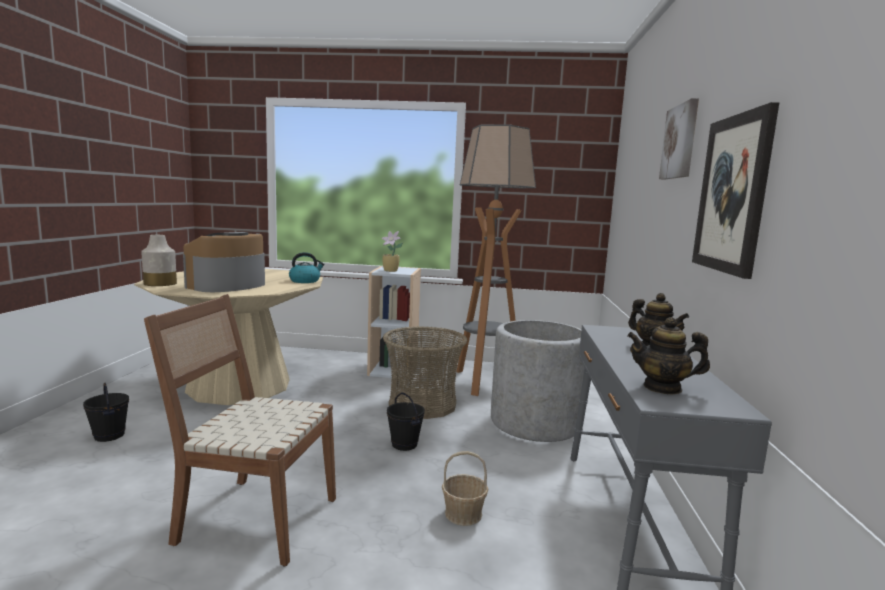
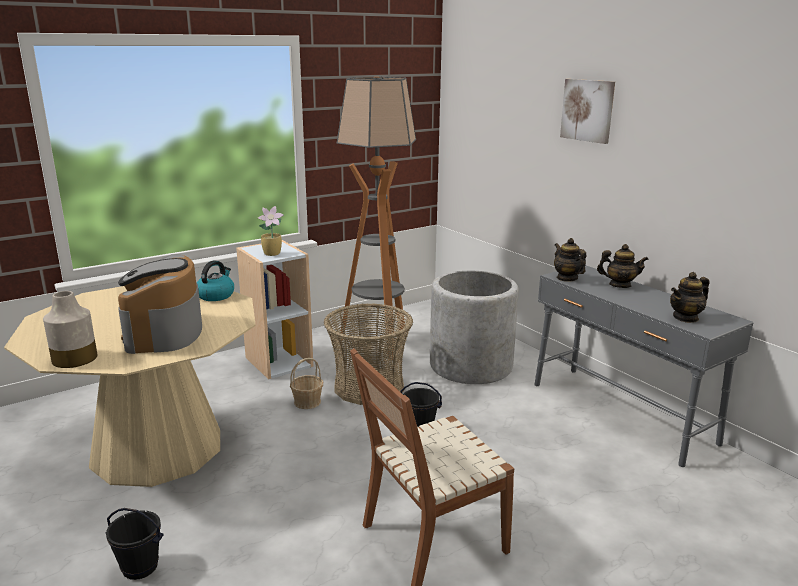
camera: 40 degrees left, 10 degrees up
basket [442,451,488,526] -> basket moved to [290,358,323,409]
picture [692,102,779,279] -> none
none -> teapot [554,238,586,282]

